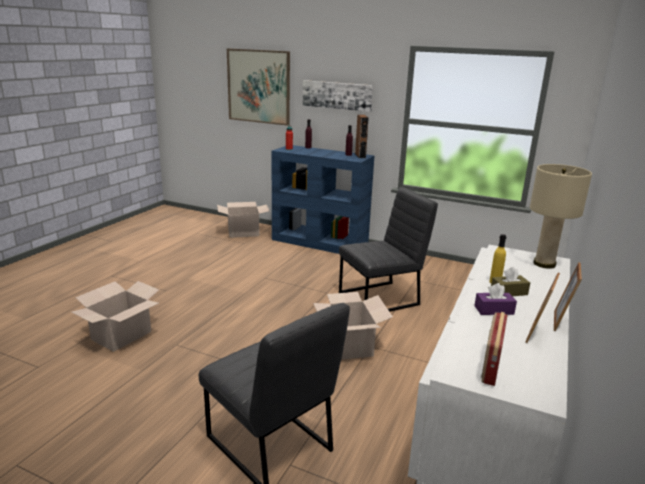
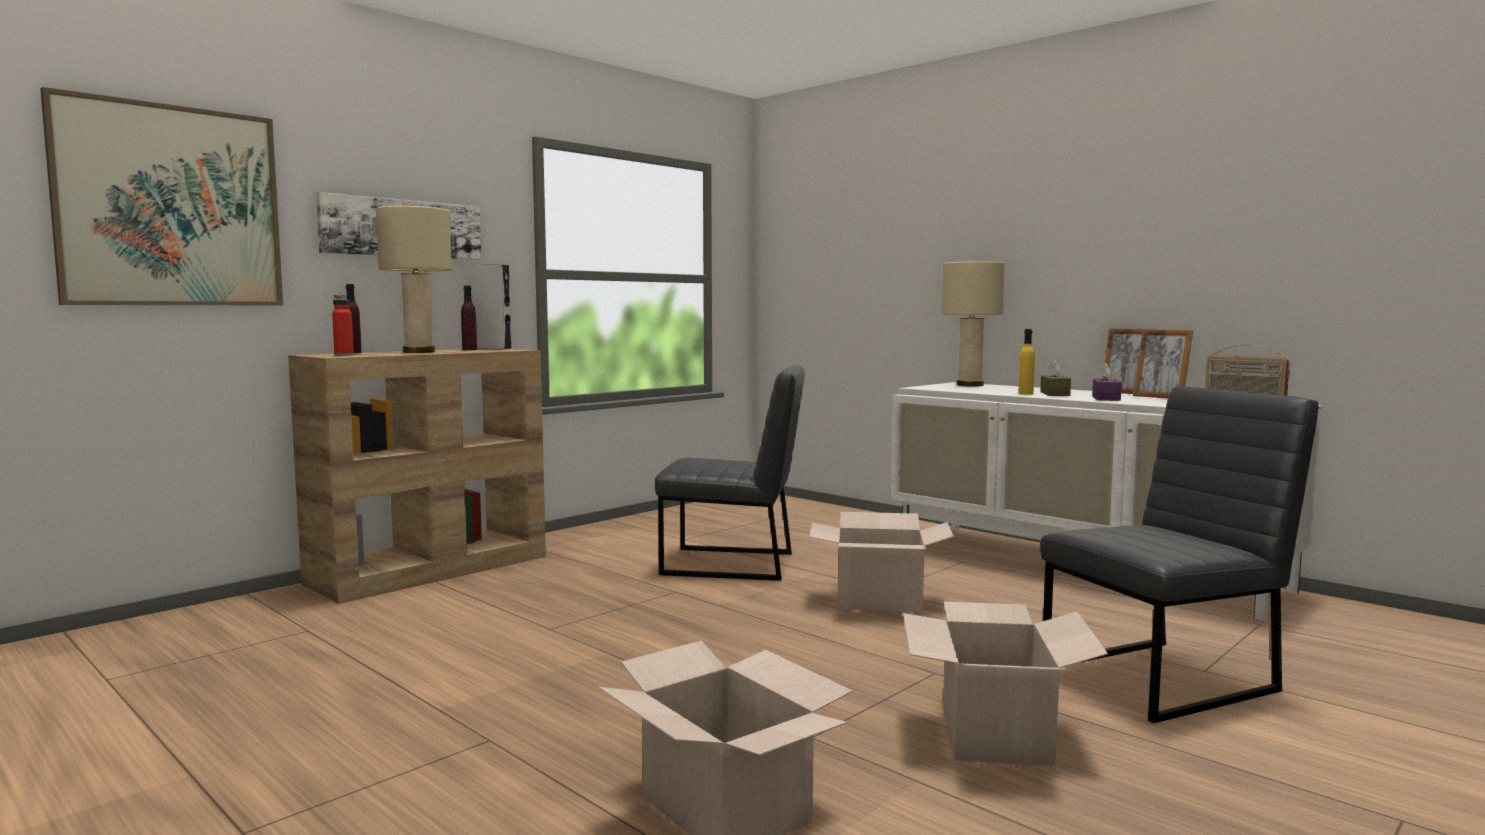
camera: 70 degrees left, 15 degrees down
cardboard box [217,202,269,238] -> cardboard box moved to [903,602,1108,766]
blue bookcase [271,145,375,254] -> brown bookcase [288,349,546,604]
grey chair [339,187,438,312] -> grey chair turned 105 degrees clockwise [655,365,805,581]
brown speaker [355,115,369,158] -> grey speaker [466,265,511,349]
none -> beige table lamp [376,206,452,353]

